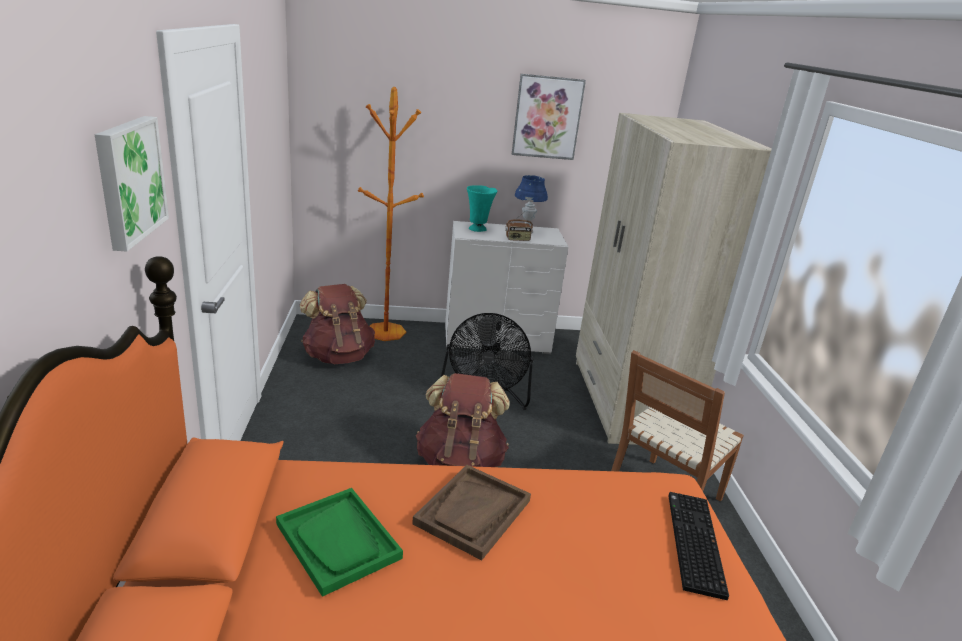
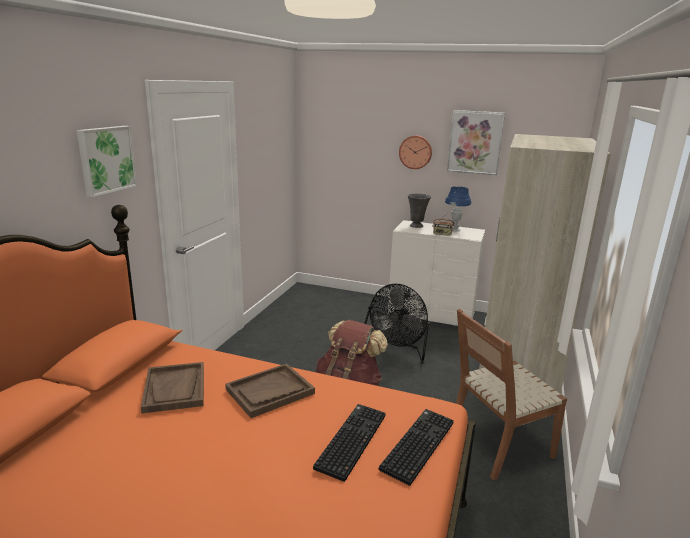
camera: 25 degrees right, 5 degrees down
green tray [276,488,403,597] -> brown tray [141,362,204,413]
brown backpack [300,284,375,364] -> none
orange clothes rack [358,87,424,341] -> none
turquoise vase [467,185,498,232] -> grey vase [408,193,431,228]
none -> keyboard [313,404,386,482]
none -> wall clock [399,135,432,169]

